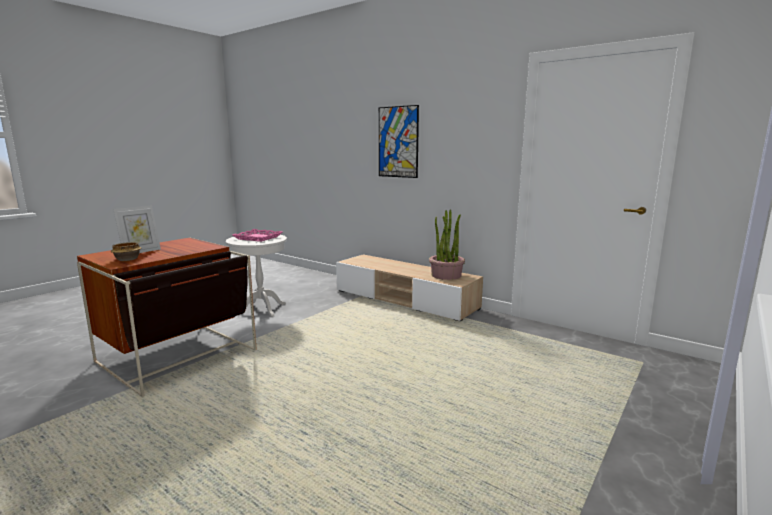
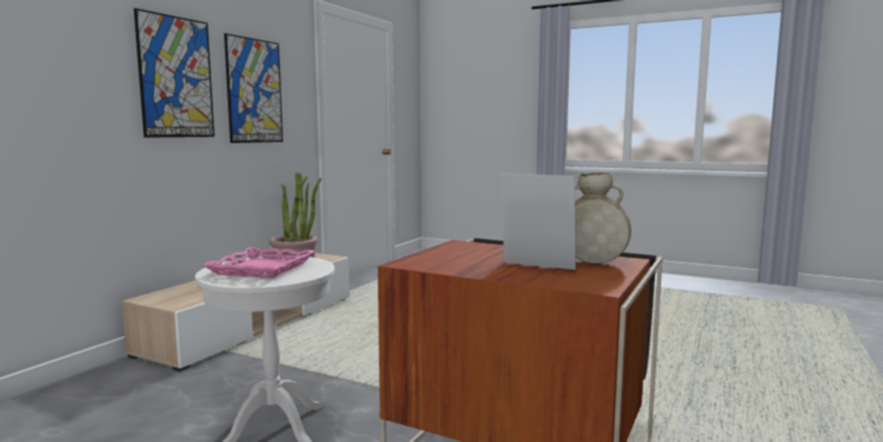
camera: 100 degrees left, 5 degrees down
bowl [111,242,141,261] -> beige vase [575,172,631,264]
none -> picture [224,33,283,143]

